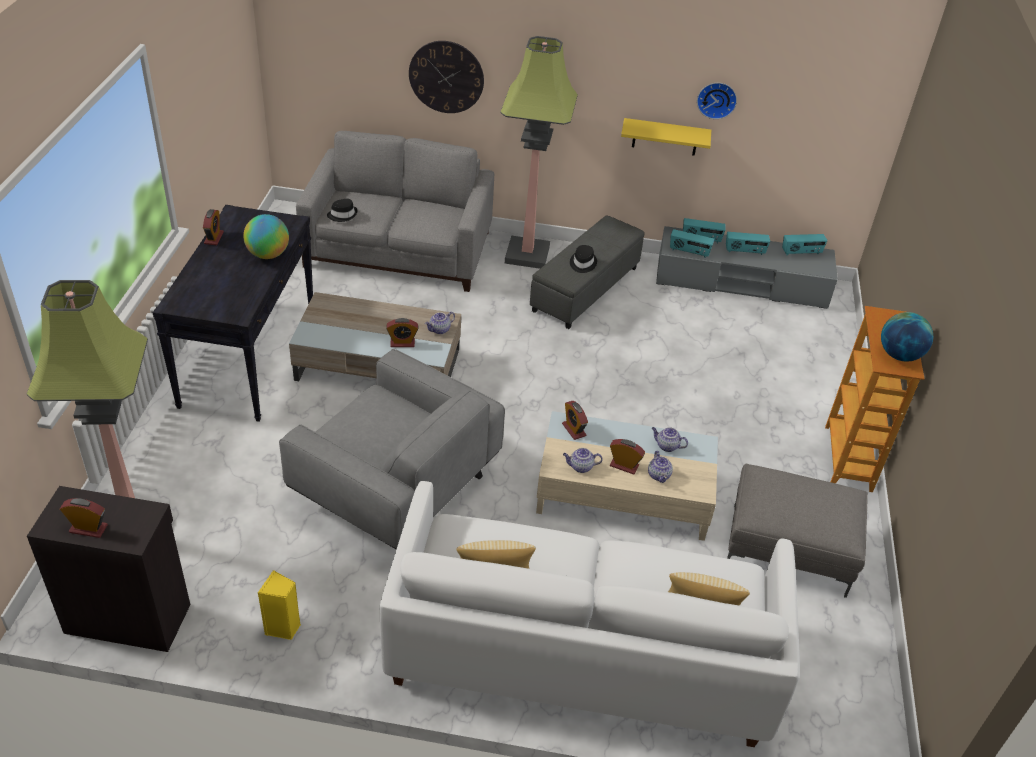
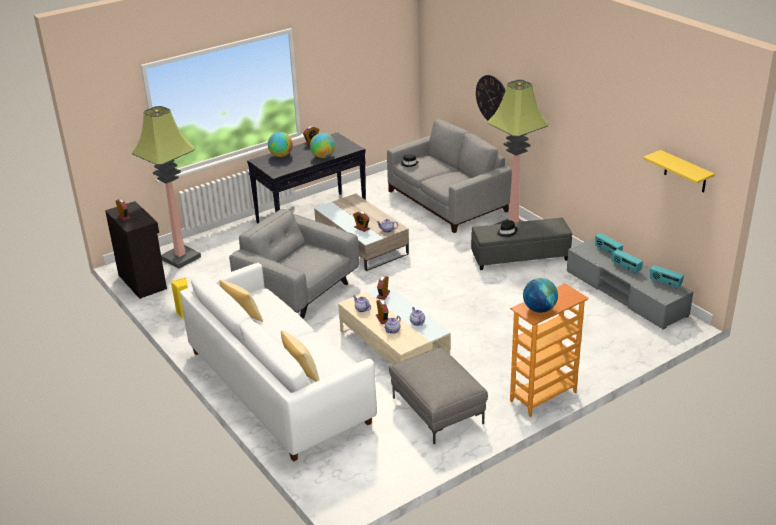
camera: 50 degrees right, 10 degrees down
grey armchair [279,349,505,549] -> grey armchair turned 135 degrees clockwise [229,209,360,319]
yellow shelf [621,118,711,156] -> yellow shelf moved to [643,150,715,193]
radio [670,229,715,258] -> none
wall clock [697,83,737,119] -> none
none -> globe [268,132,293,157]

